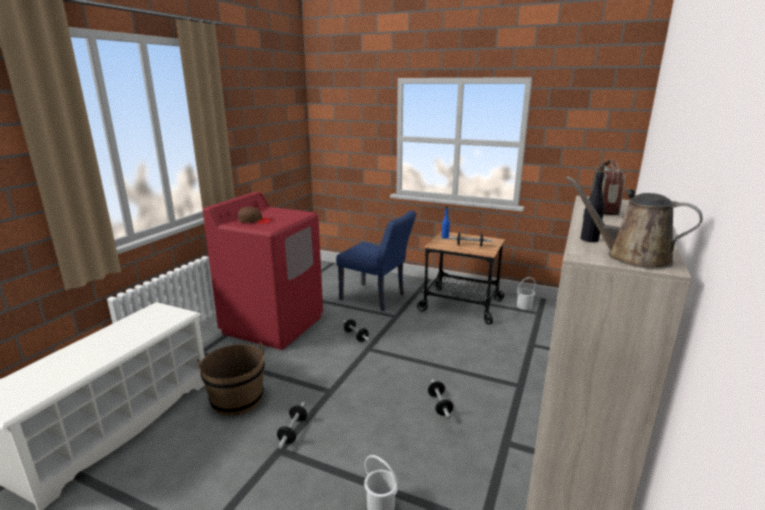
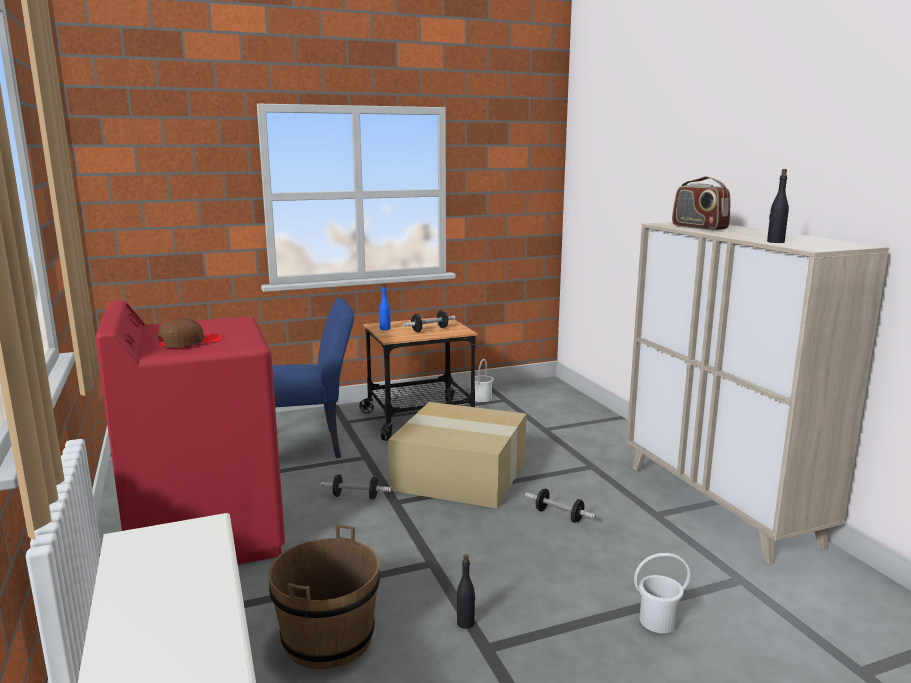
camera: 45 degrees left, 5 degrees down
dumbbell [277,402,307,449] -> black bottle [457,554,475,629]
brown watering can [566,176,703,269] -> none
none -> cardboard box [388,402,526,509]

